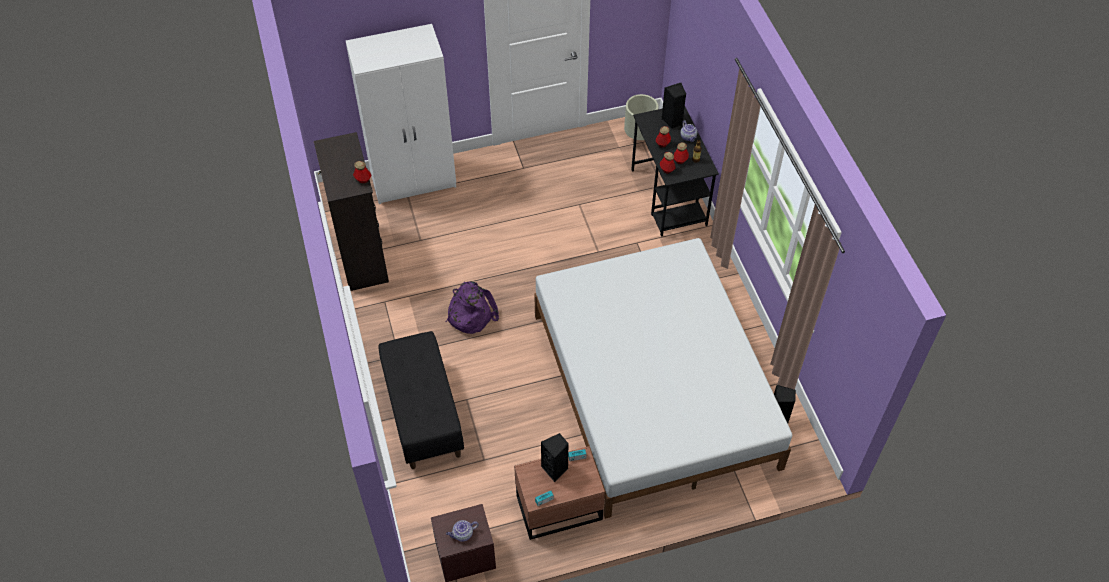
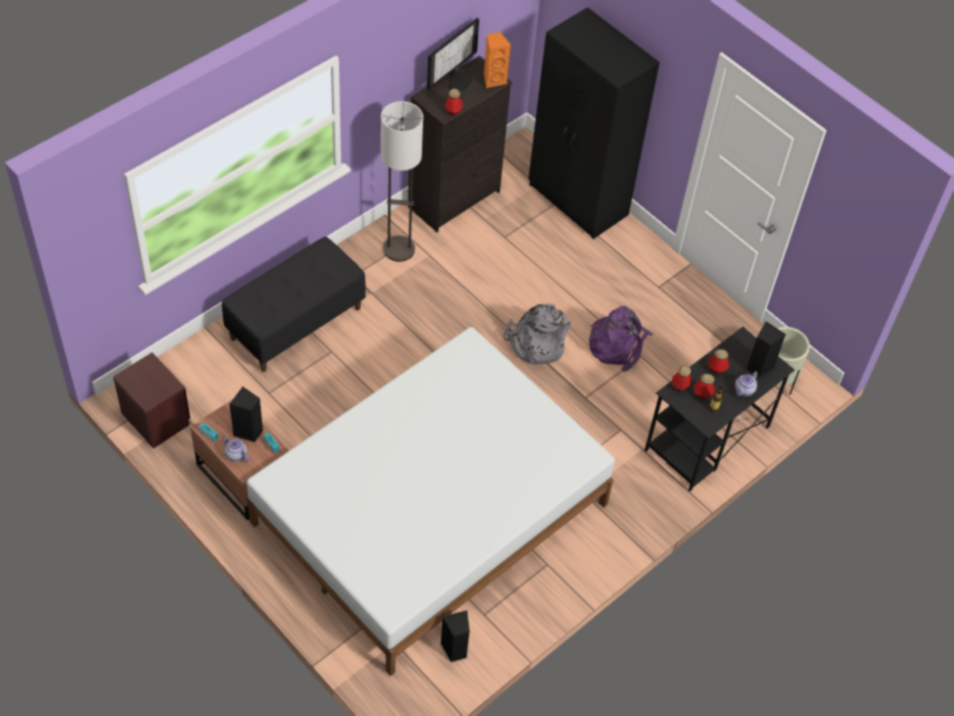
camera: 60 degrees right, 0 degrees up
white wardrobe [346,24,456,204] -> black wardrobe [528,7,660,239]
purple backpack [445,281,499,334] -> purple backpack moved to [589,306,652,372]
teapot [446,520,479,542] -> teapot moved to [222,435,249,462]
none -> floor lamp [381,101,423,262]
none -> monitor [427,18,479,91]
none -> orange speaker [484,32,511,88]
none -> grey backpack [504,303,571,364]

